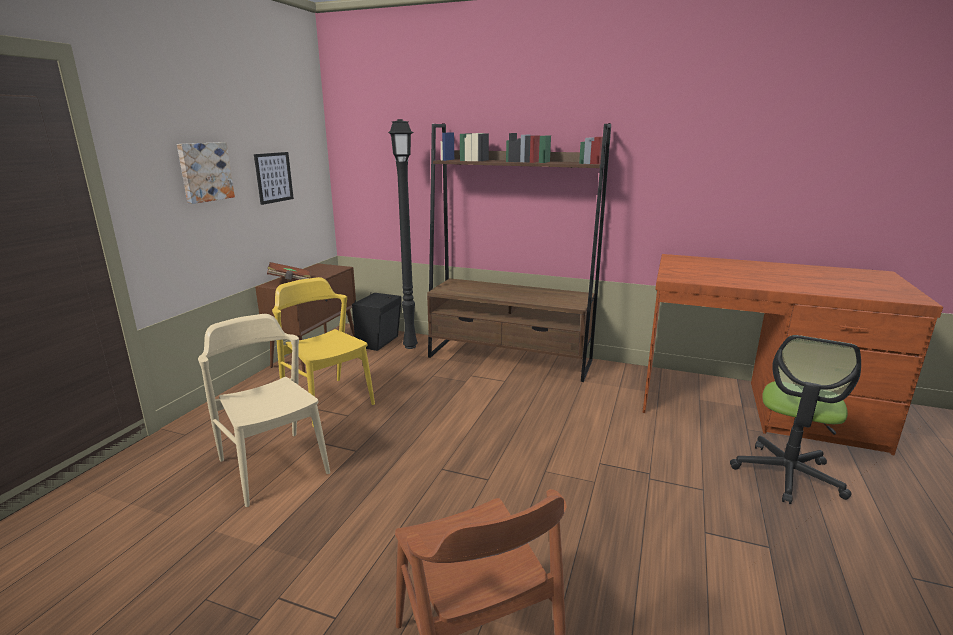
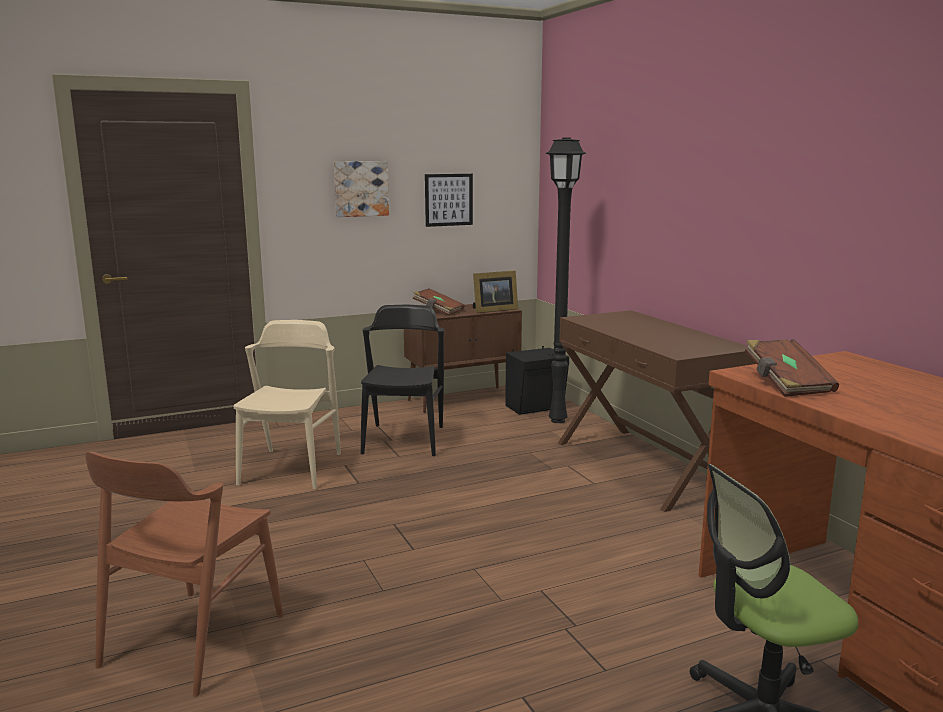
camera: 45 degrees right, 5 degrees down
yellow chair [272,277,375,427] -> black chair [361,305,445,456]
brown bookcase [427,123,611,382] -> brown console table [558,310,756,512]
none -> picture frame [473,270,518,313]
none -> brown book [745,339,839,397]

